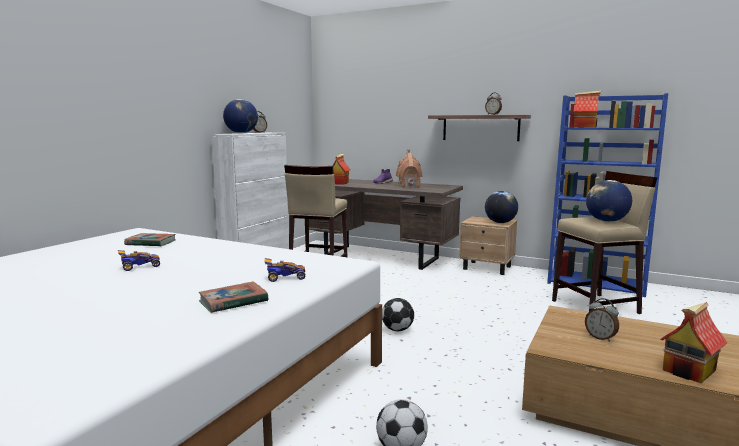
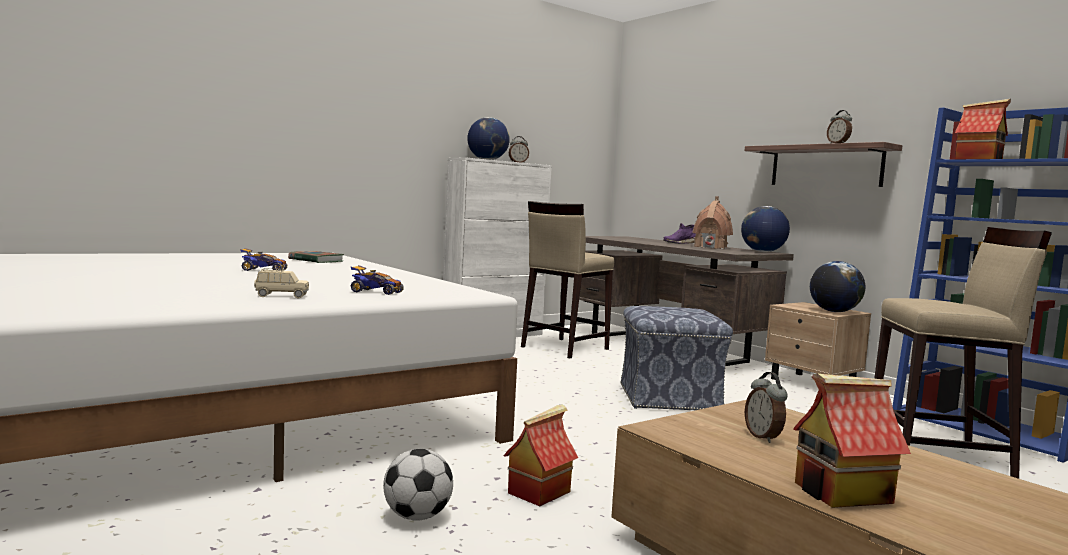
camera: 25 degrees right, 5 degrees down
book [199,281,268,313] -> beige toy car [254,268,309,298]
toy house [332,153,351,185] -> toy house moved to [503,404,578,506]
football [382,298,414,331] -> none
globe [586,180,632,222] -> globe moved to [741,206,790,252]
none -> ottoman [621,306,733,410]

